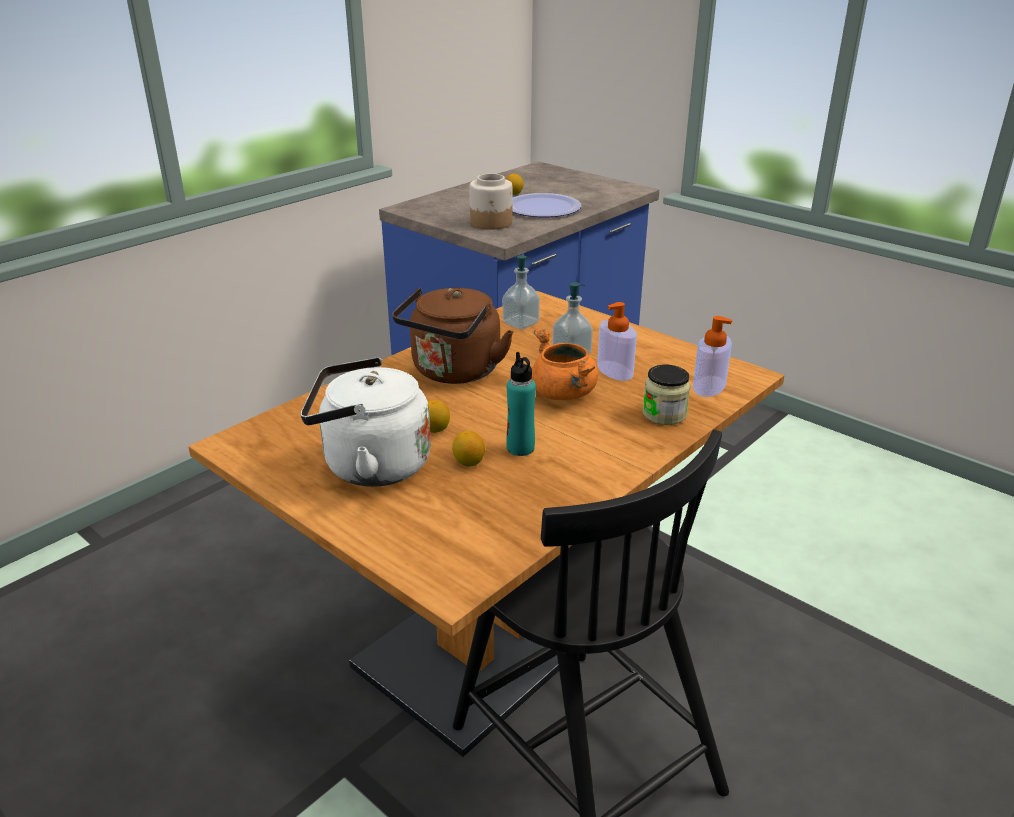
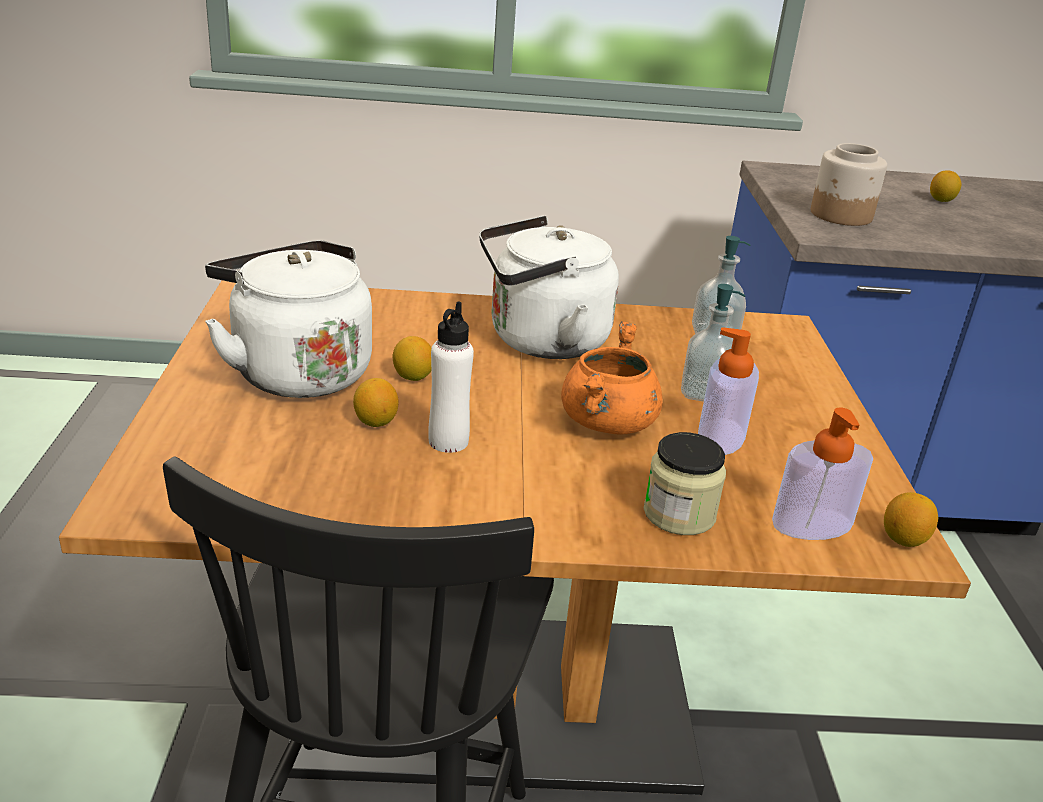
camera: 45 degrees right, 0 degrees up
brown kettle [392,287,514,384] -> white kettle [479,216,619,359]
turquoise bottle [506,352,536,456] -> white bottle [428,301,474,453]
plate [512,193,581,217] -> none
none -> lemon [884,492,938,547]

